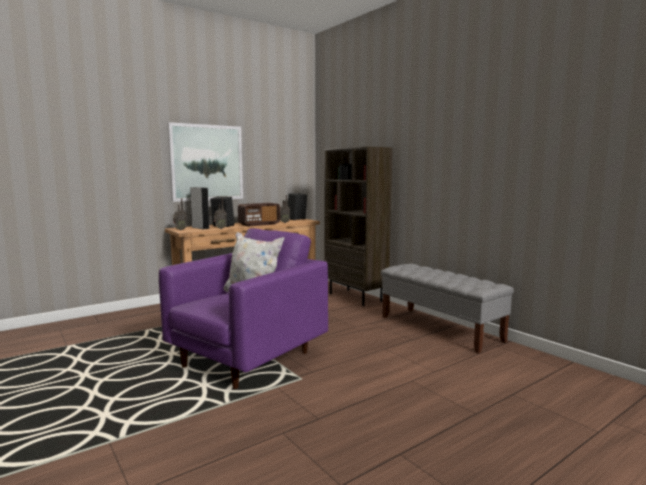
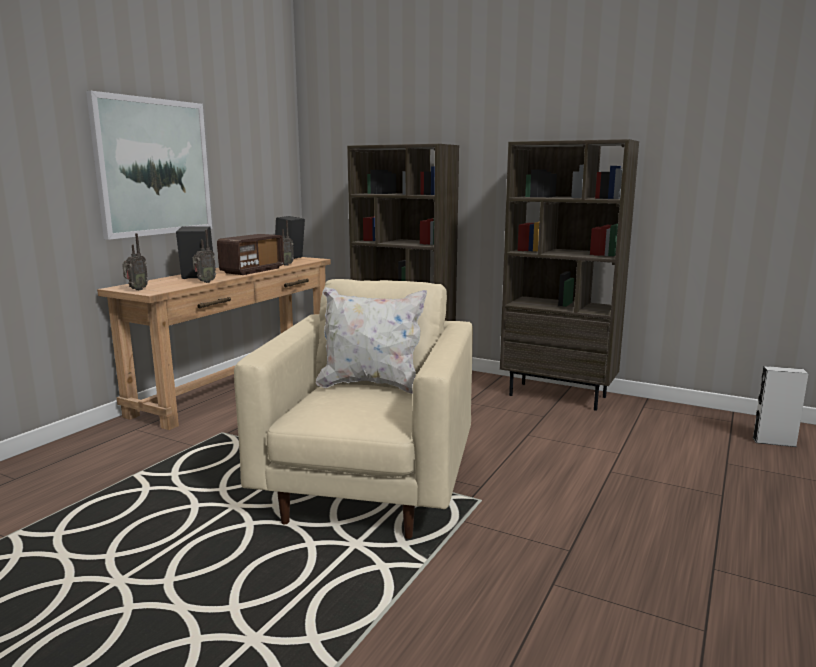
camera: 25 degrees left, 5 degrees up
purple armchair [159,228,328,389] -> beige armchair [234,279,473,539]
grey speaker [190,187,210,229] -> grey speaker moved to [752,366,809,447]
grey bench [381,264,514,354] -> brown bookcase [500,139,639,411]

